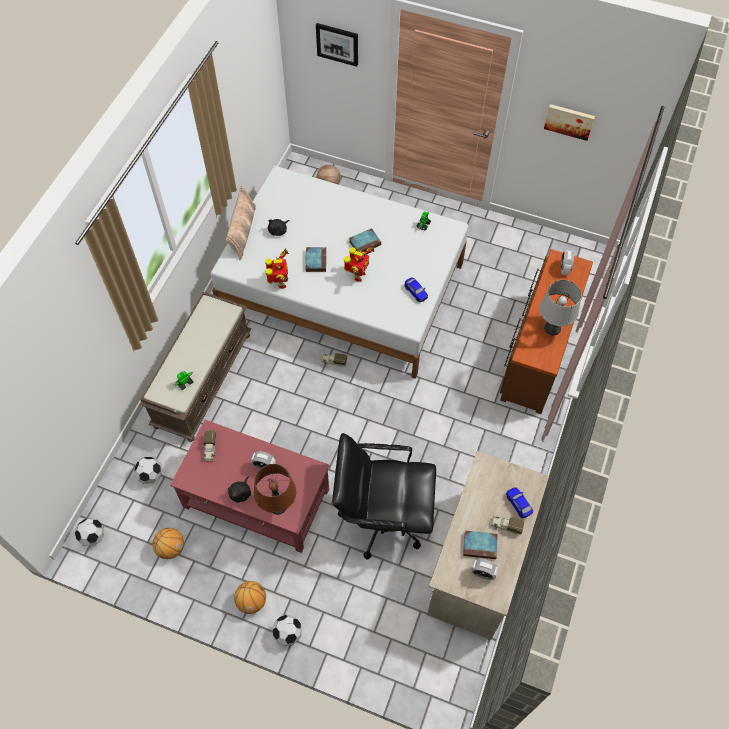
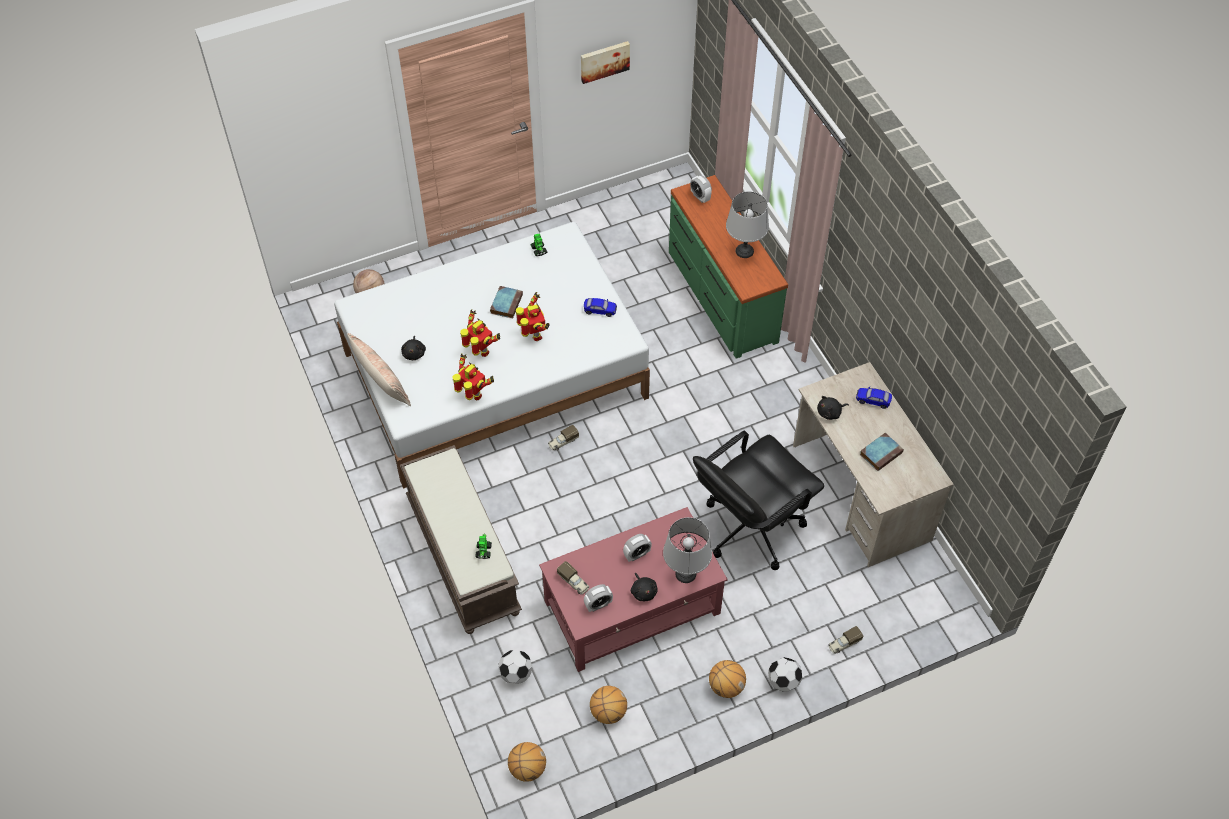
camera: 45 degrees left, 5 degrees down
football [75,518,104,546] -> basketball [508,742,546,782]
brown table lamp [254,464,296,515] -> grey table lamp [663,517,712,583]
book [306,247,326,272] -> toy robot [460,309,500,357]
picture [316,23,358,67] -> none
alarm clock [470,558,498,580] -> alarm clock moved to [584,584,613,612]
toy truck [491,516,525,535] -> toy truck moved to [828,626,863,654]
brown dresser [500,249,593,414] -> green dresser [669,175,788,359]
none -> black plush toy [817,396,849,420]

